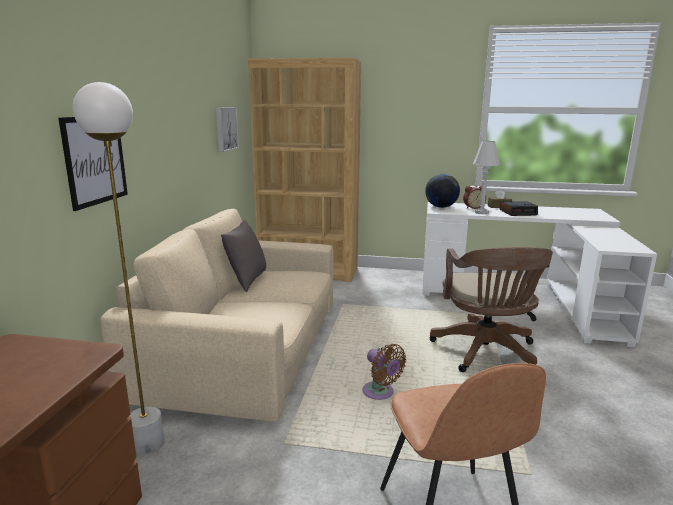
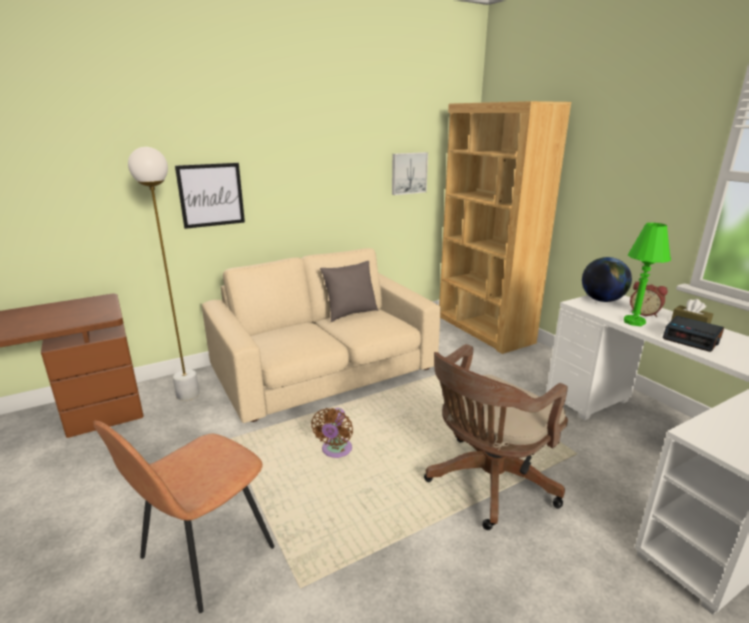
camera: 50 degrees right, 5 degrees up
white table lamp [473,141,500,214] -> green table lamp [624,223,671,326]

